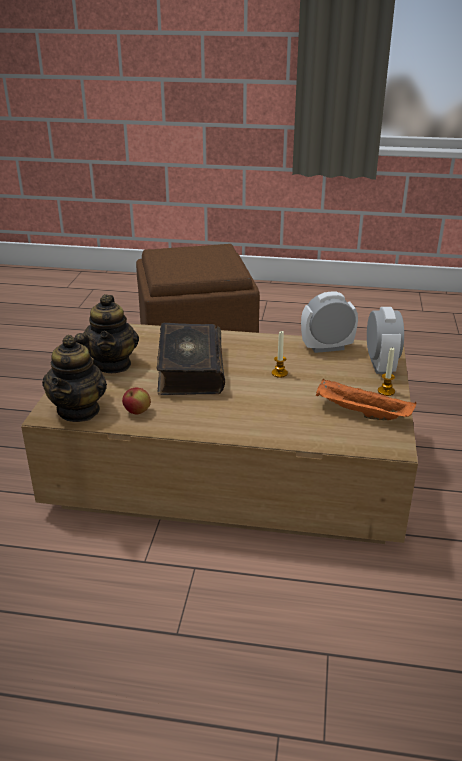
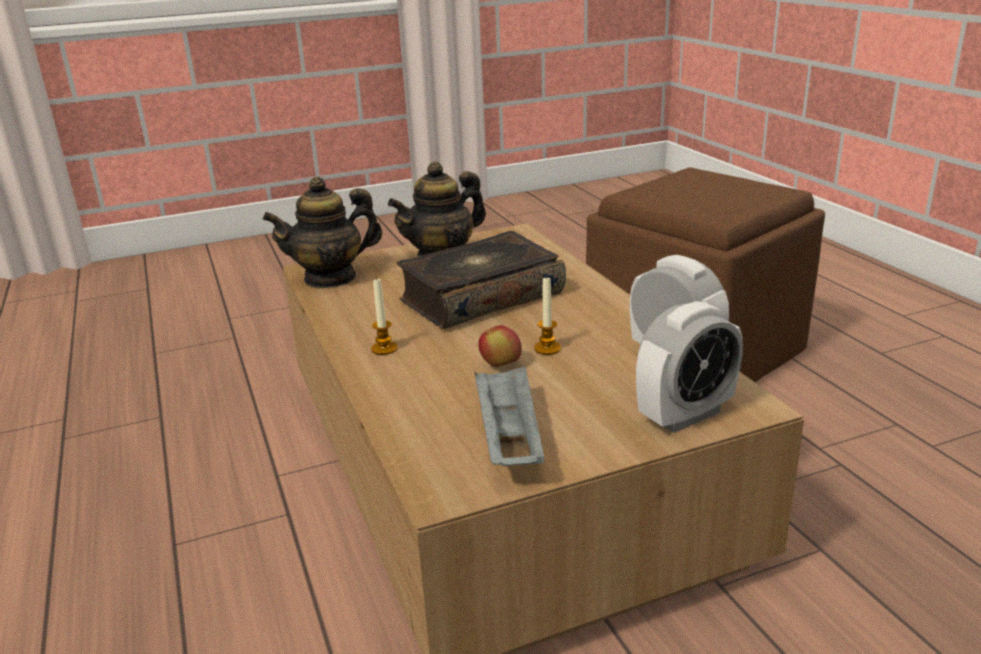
camera: 60 degrees right, 5 degrees down
apple [122,388,151,414] -> apple moved to [478,326,522,367]
orange tray [316,378,416,420] -> grey tray [474,365,544,466]
candle [378,348,395,396] -> candle moved to [371,277,398,355]

